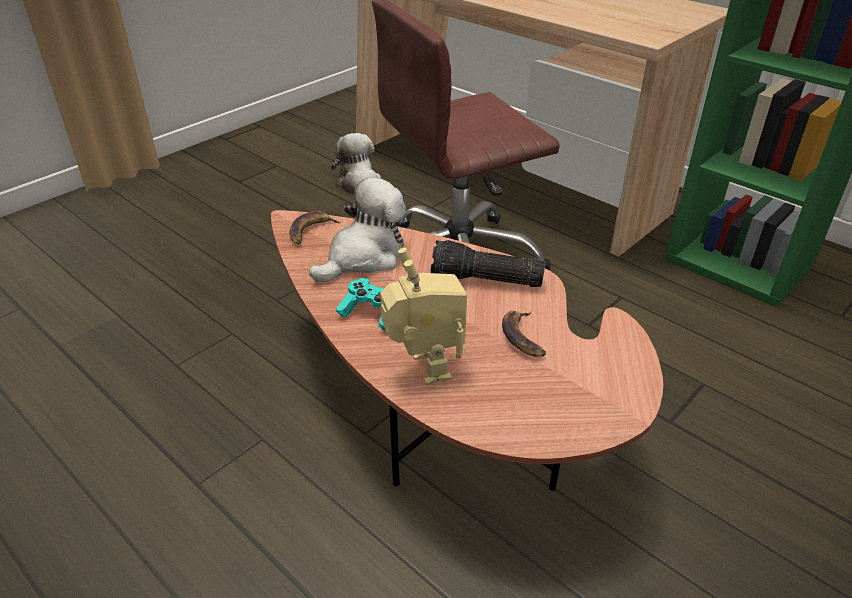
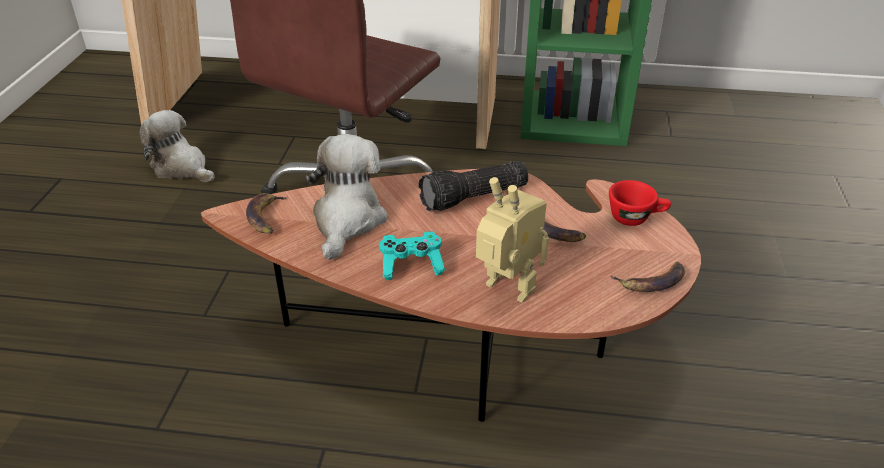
camera: 35 degrees left, 0 degrees up
none -> red cup [609,180,671,226]
none -> banana [610,262,685,292]

